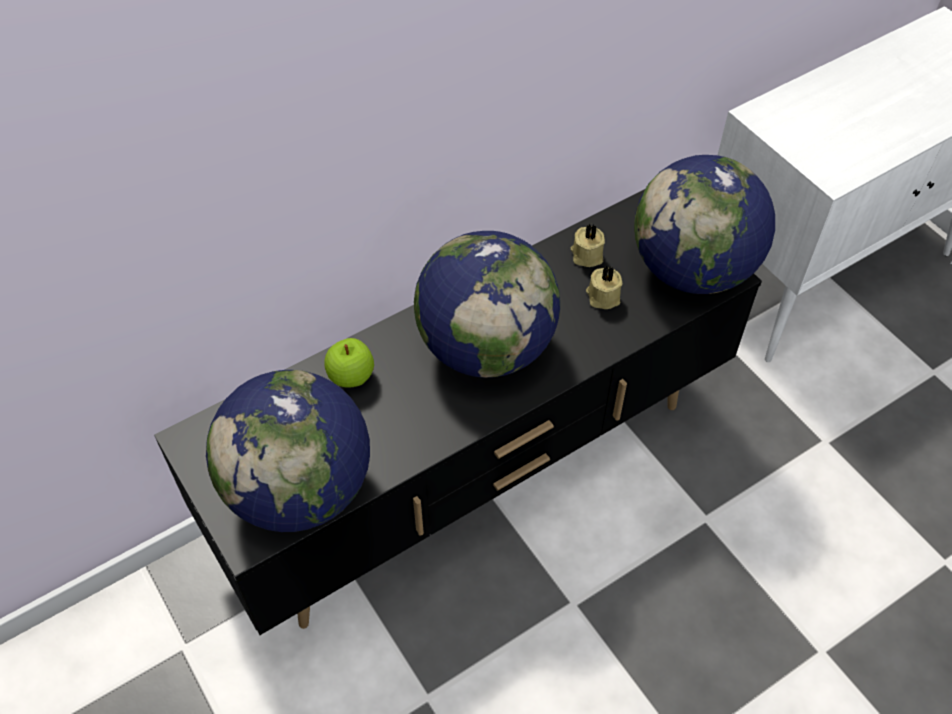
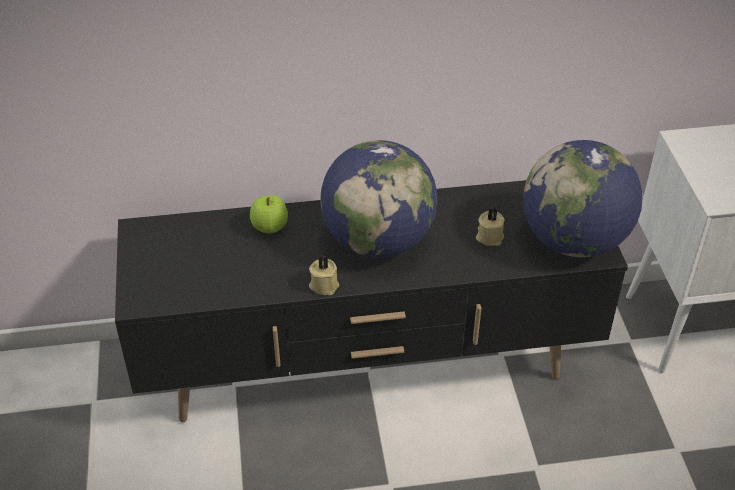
camera: 25 degrees right, 10 degrees down
globe [206,370,370,532] -> none
beige candle [571,224,605,267] -> beige candle moved to [309,256,339,295]

